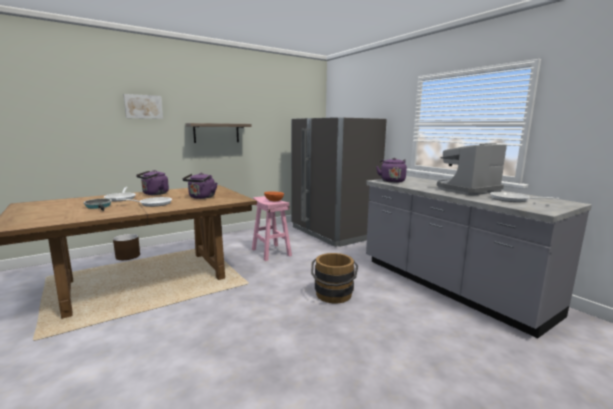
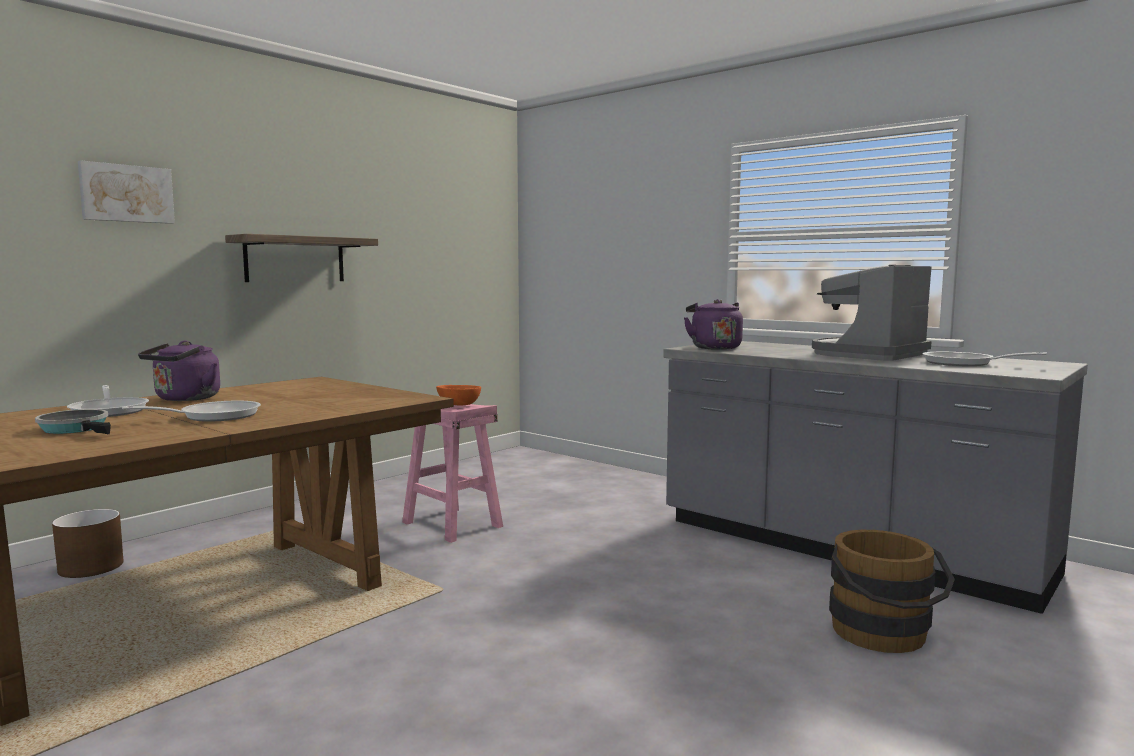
camera: 15 degrees left, 5 degrees down
purple kettle [182,173,217,199] -> none
grey fridge [291,117,387,247] -> none
brown bucket [311,253,358,303] -> brown bucket moved to [829,530,955,653]

